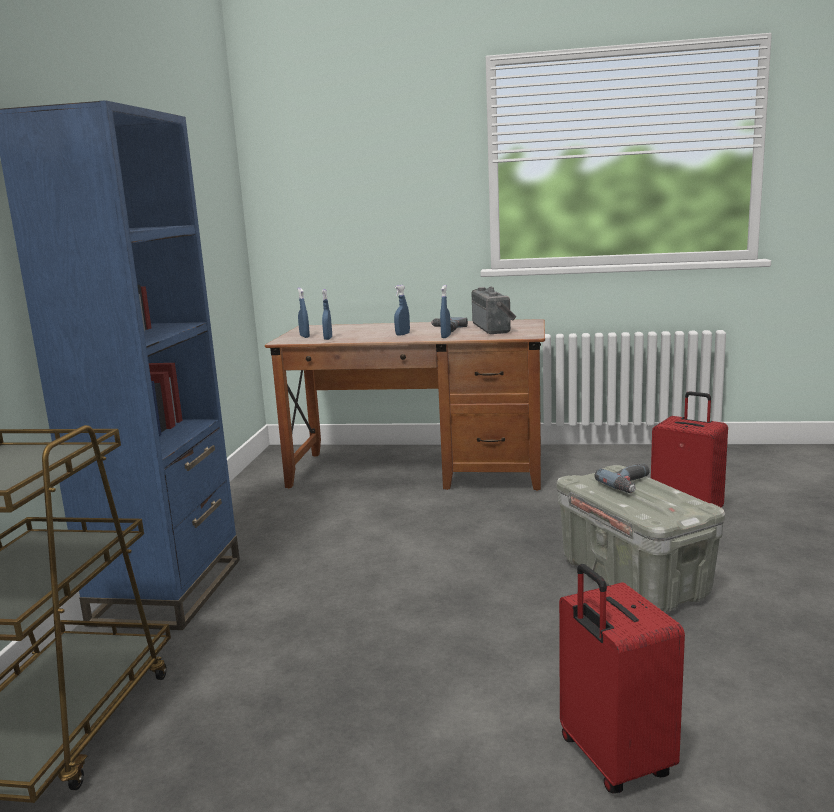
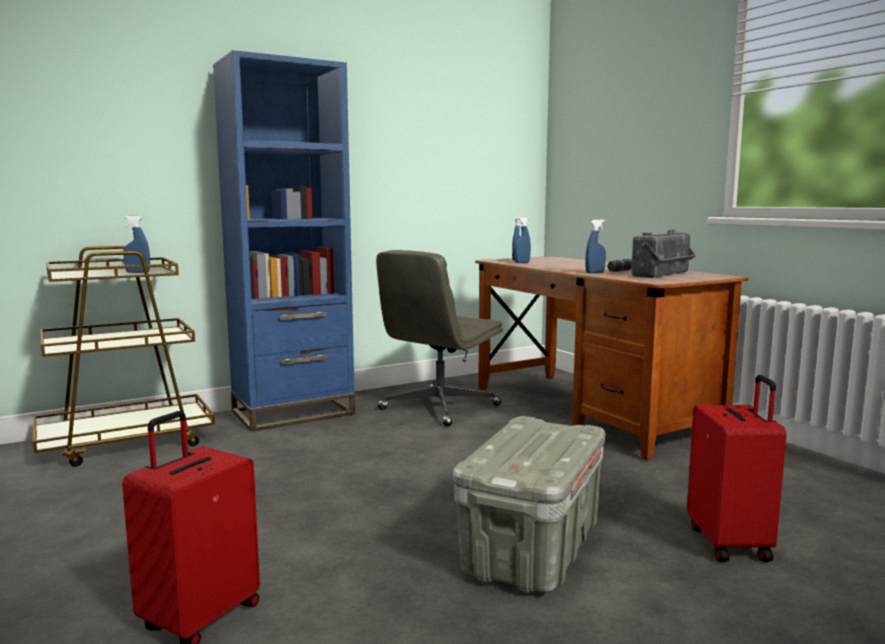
camera: 50 degrees right, 5 degrees down
blue spray bottle [394,285,410,336] -> blue spray bottle moved to [123,216,150,273]
power drill [594,464,650,493] -> none
none -> grey office chair [376,250,503,427]

